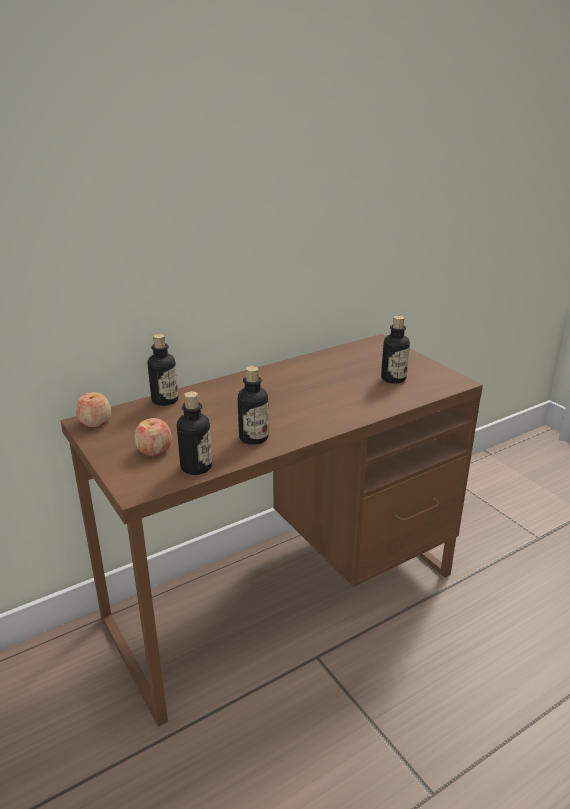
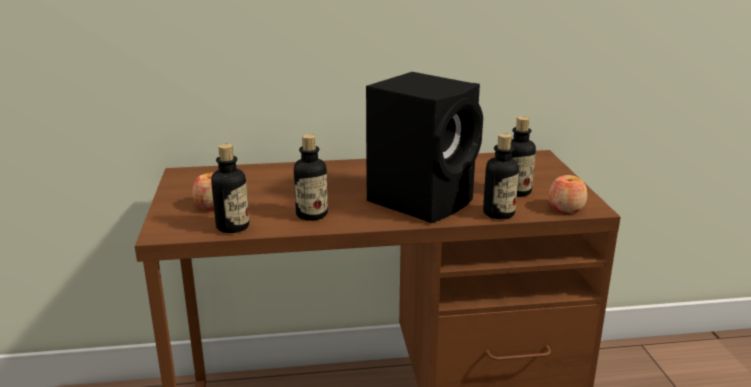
camera: 25 degrees right, 5 degrees down
apple [76,392,111,428] -> apple moved to [549,175,587,213]
bottle [148,334,178,406] -> bottle moved to [483,133,519,219]
none -> black speaker [366,72,483,223]

